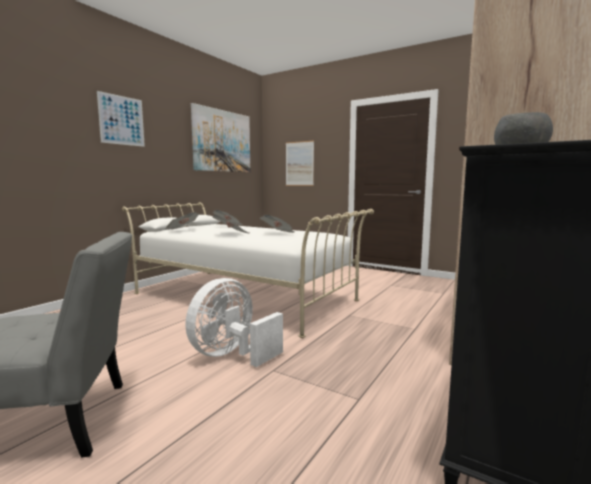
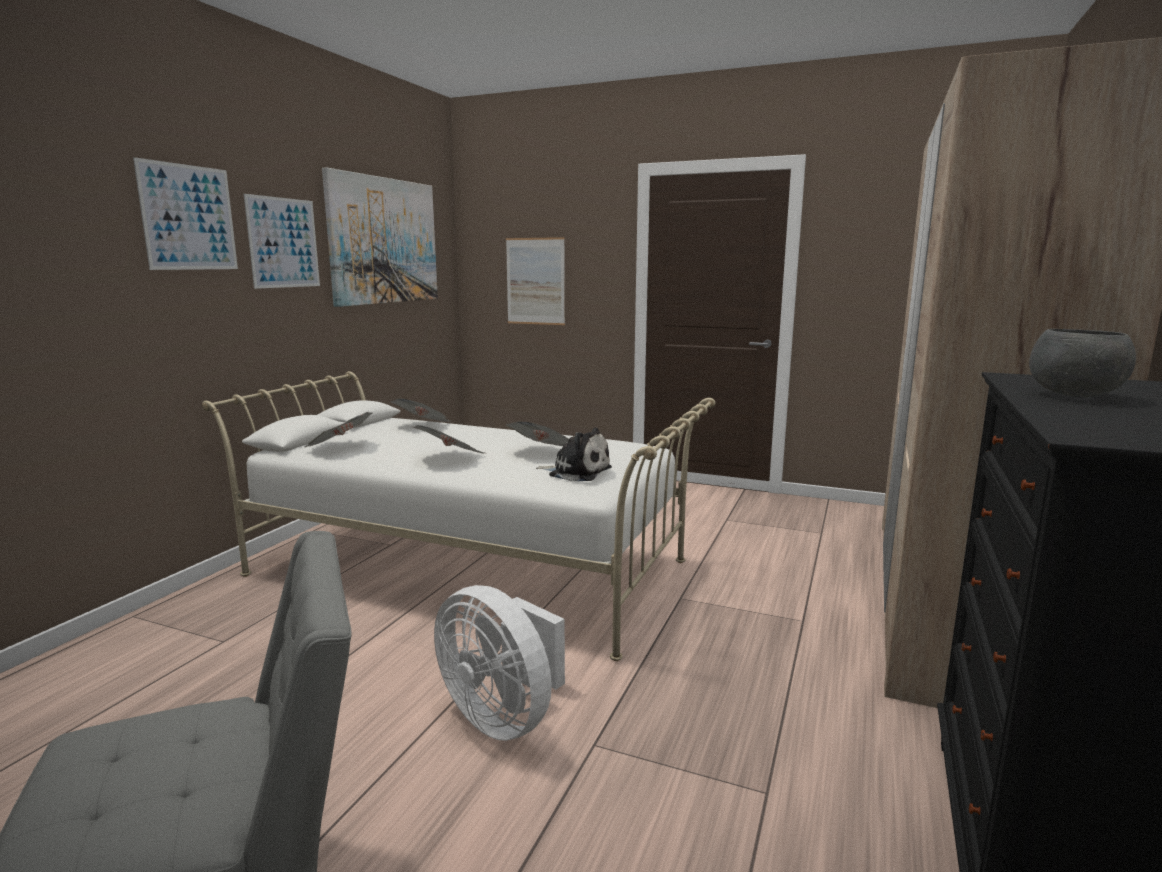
camera: 10 degrees left, 5 degrees up
white fan [185,278,283,367] -> white fan turned 75 degrees counterclockwise [434,585,565,741]
none -> picture [244,194,320,289]
none -> plush toy [536,428,612,481]

